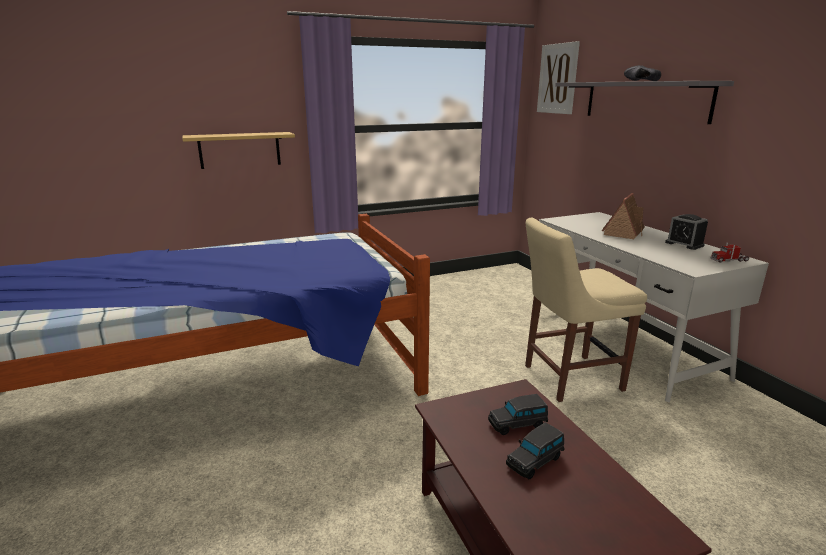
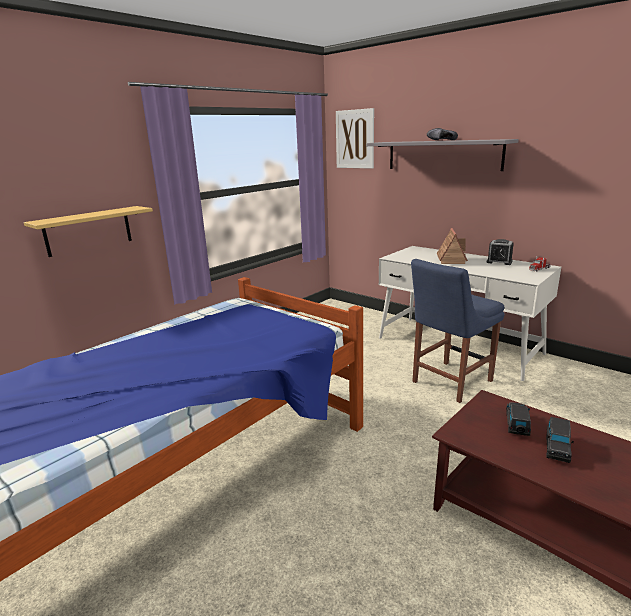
camera: 25 degrees left, 0 degrees up
black toy car [488,394,548,435] -> black toy car turned 150 degrees clockwise [506,402,531,436]
beige chair [525,218,647,402] -> blue chair [411,259,505,403]

